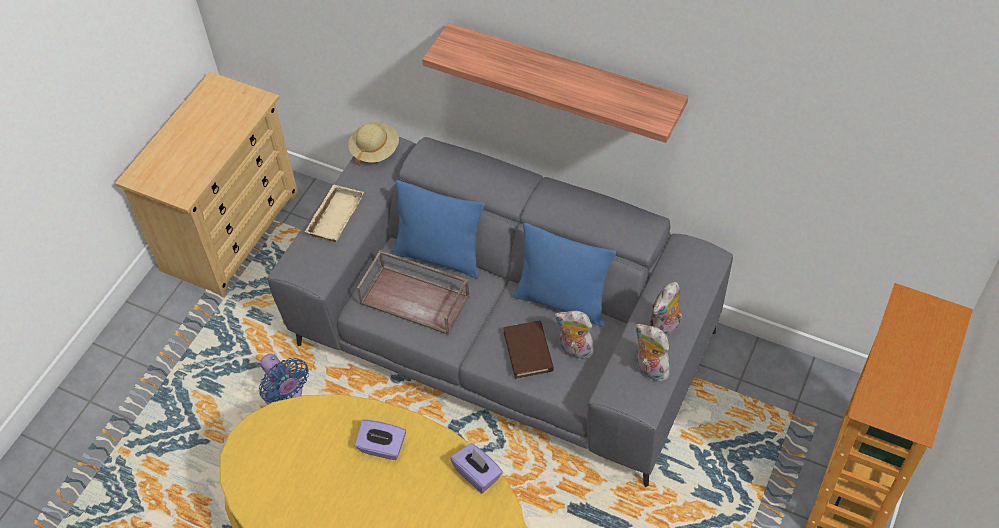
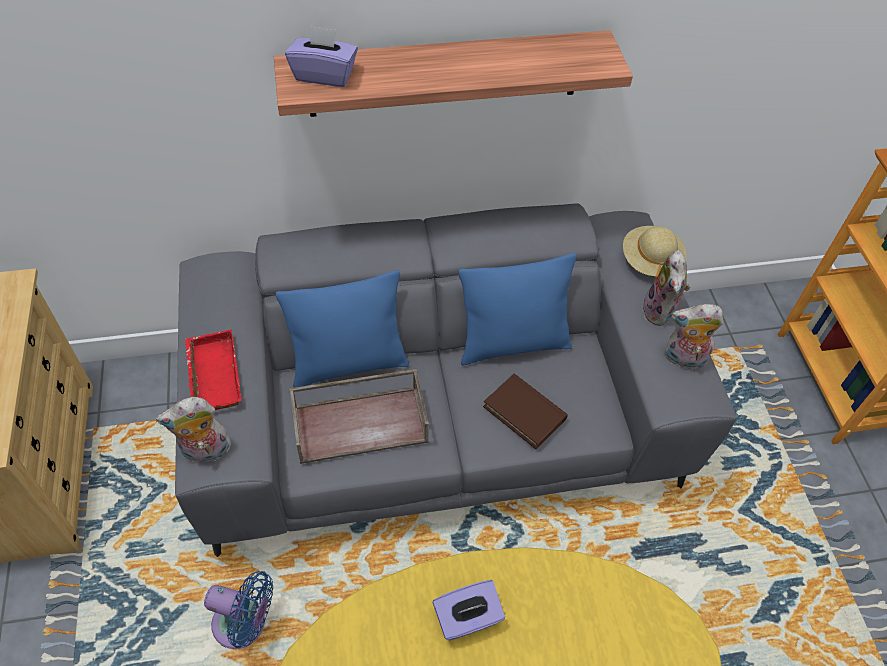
camera: 40 degrees left, 0 degrees up
beige tray [305,184,364,242] -> red tray [185,329,241,410]
beige hat [348,122,399,167] -> beige hat moved to [623,226,687,281]
purple tissue box [451,443,503,493] -> purple tissue box moved to [285,25,358,87]
plush toy [554,310,594,360] -> plush toy moved to [156,397,233,463]

